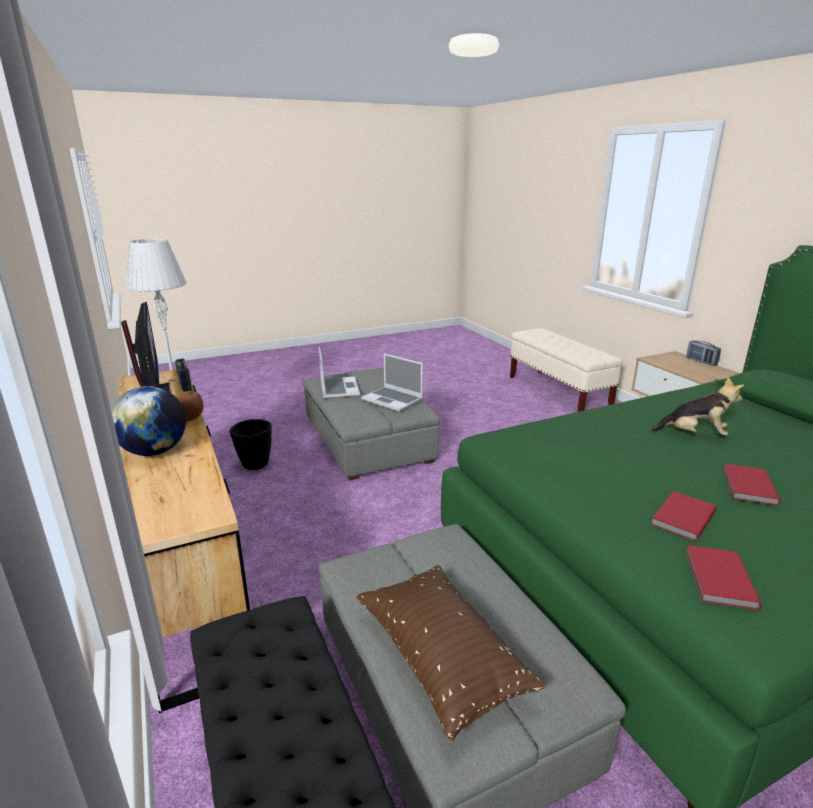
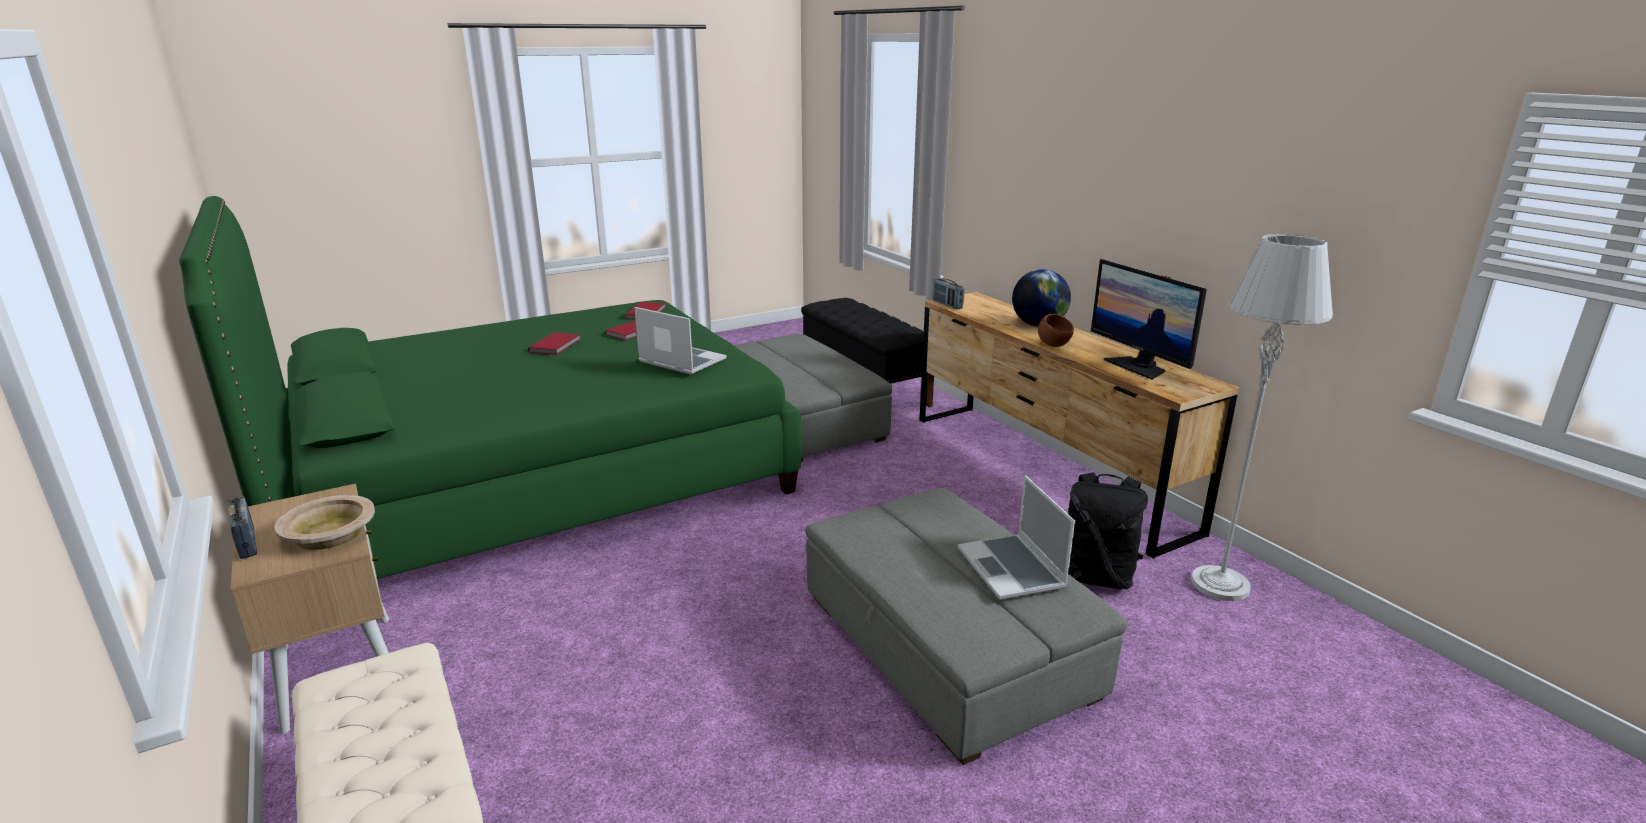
camera: 175 degrees right, 0 degrees up
radio [175,358,192,392] -> radio moved to [933,278,964,309]
black planter [230,419,272,470] -> black backpack [1068,472,1148,589]
brown pillow [357,565,546,741] -> none
laptop [361,353,423,411] -> laptop moved to [635,307,727,375]
plush toy [651,377,744,435] -> none
none -> beige bowl [275,495,375,550]

